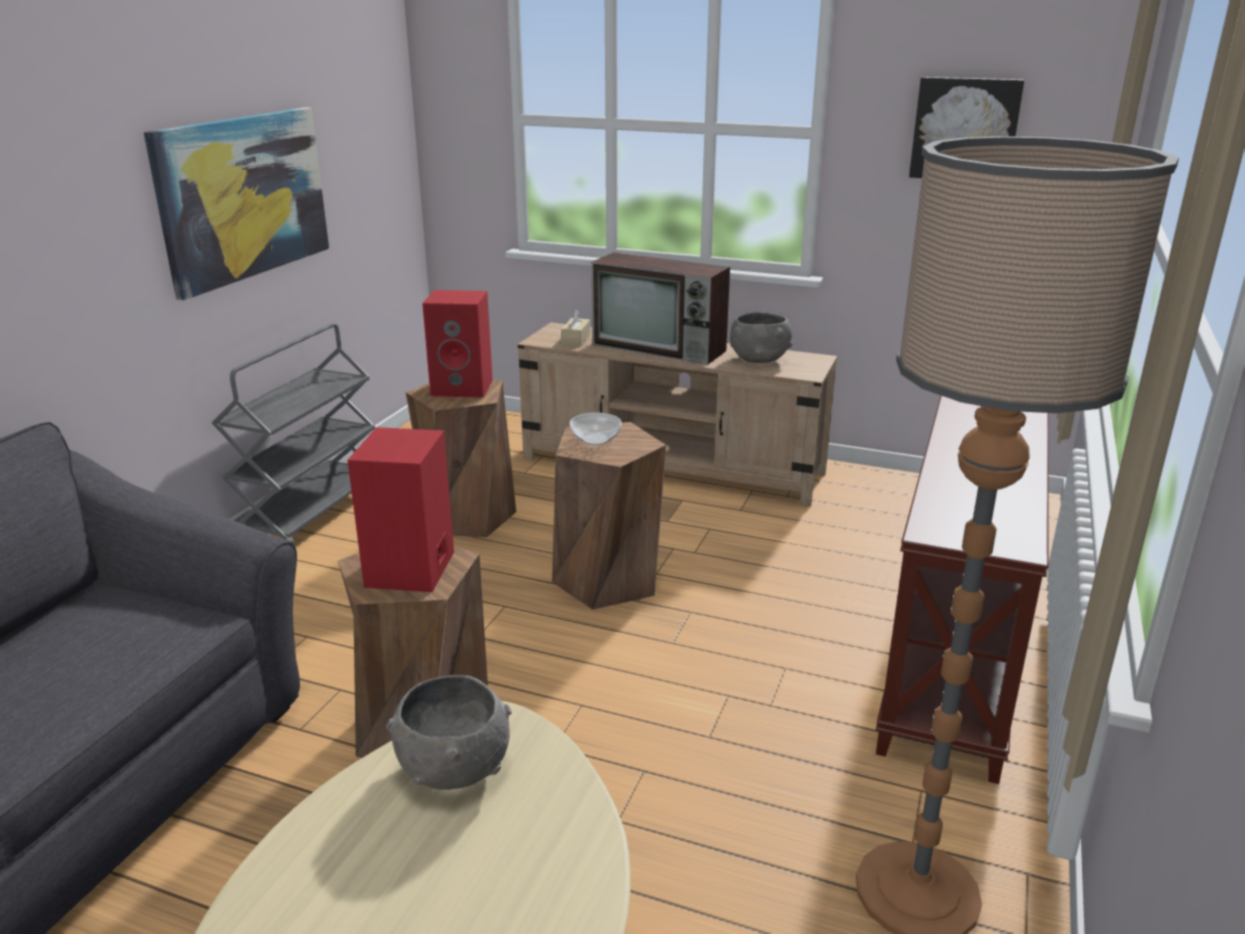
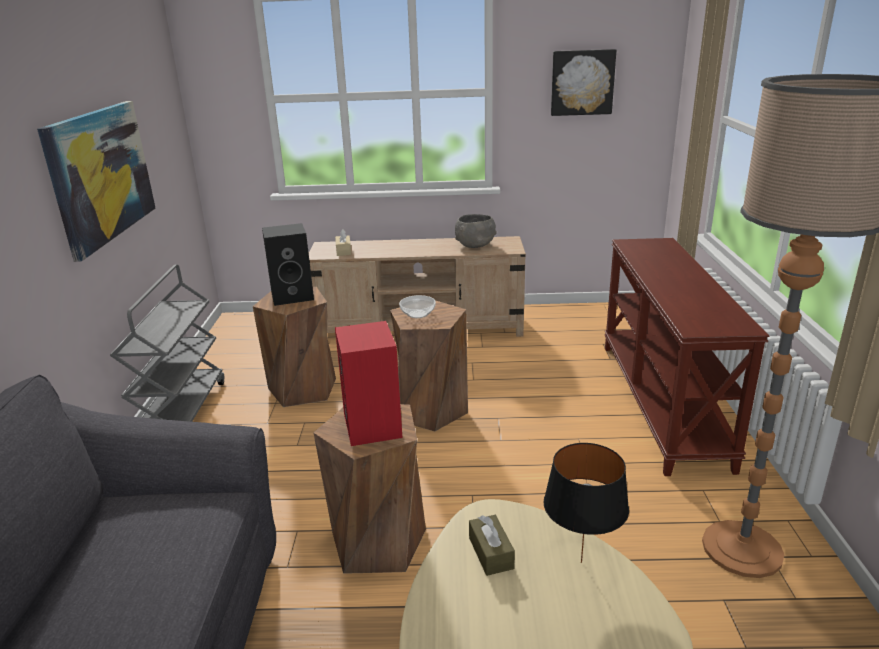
camera: 20 degrees left, 0 degrees up
grey bowl [386,675,512,790] -> brown tissue box [469,515,515,576]
red speaker [422,290,493,398] -> black speaker [262,223,314,306]
television [591,252,730,365] -> none
none -> black table lamp [543,443,629,563]

